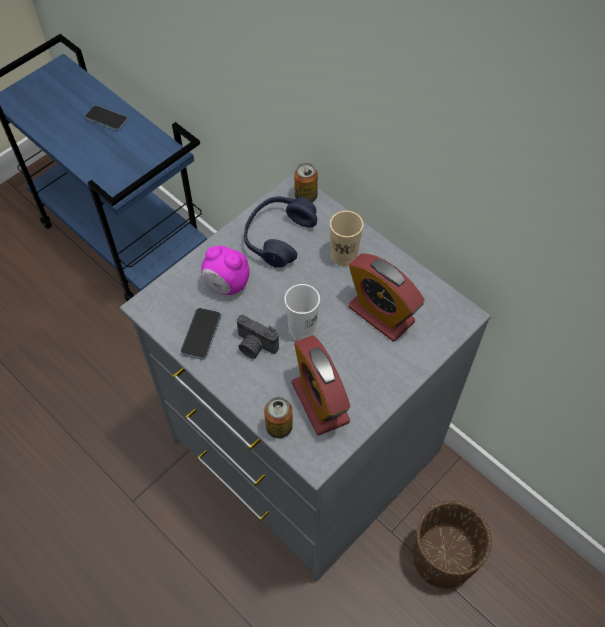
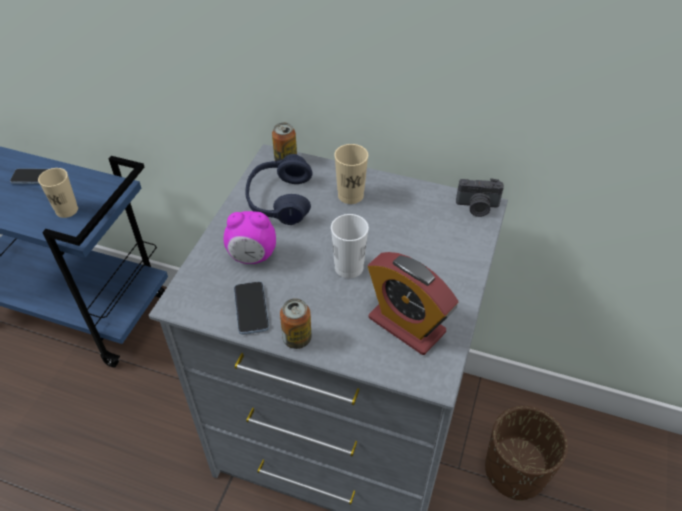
camera: 25 degrees left, 10 degrees down
camera [237,315,279,359] -> camera moved to [456,178,504,217]
can [264,397,293,438] -> can moved to [280,298,312,349]
alarm clock [348,253,425,342] -> none
none -> beige cup [38,168,78,218]

